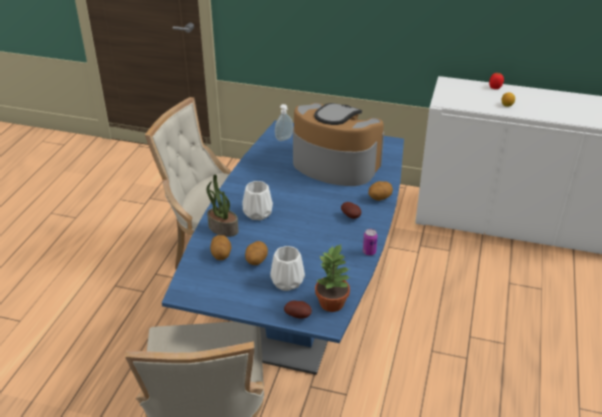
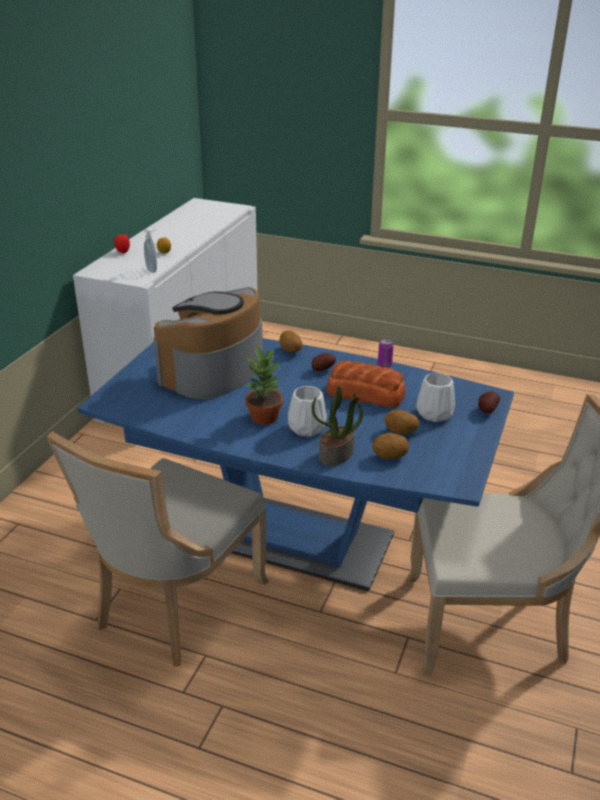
camera: 85 degrees left, 5 degrees down
soap dispenser [275,104,293,141] -> soap dispenser moved to [144,228,157,273]
potted plant [315,243,351,312] -> potted plant moved to [245,345,283,425]
none -> bread [326,361,406,408]

